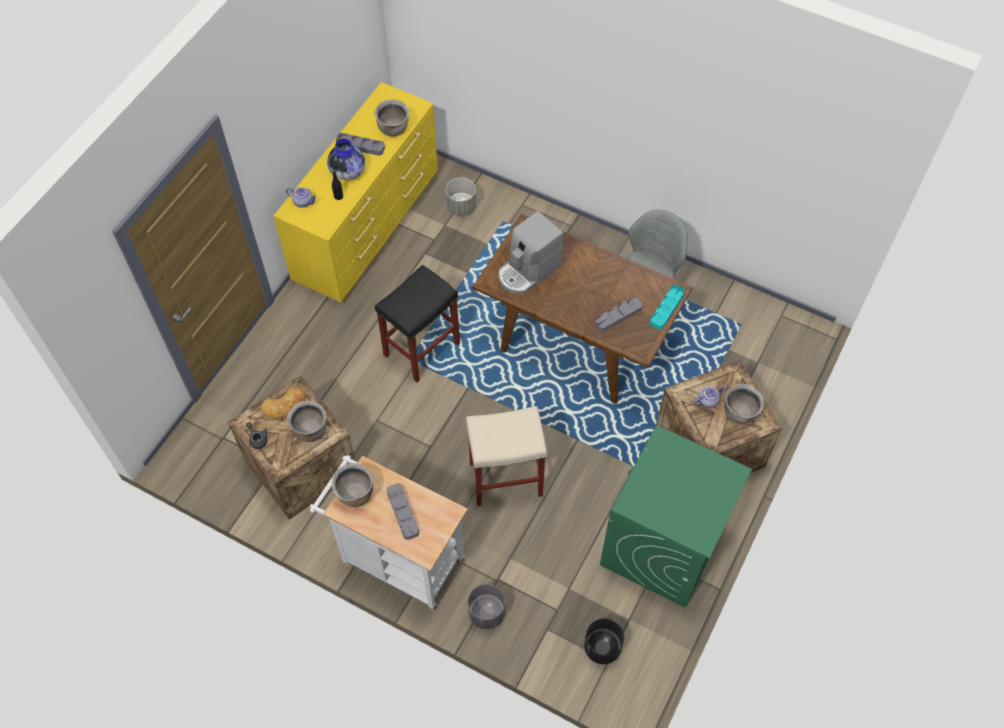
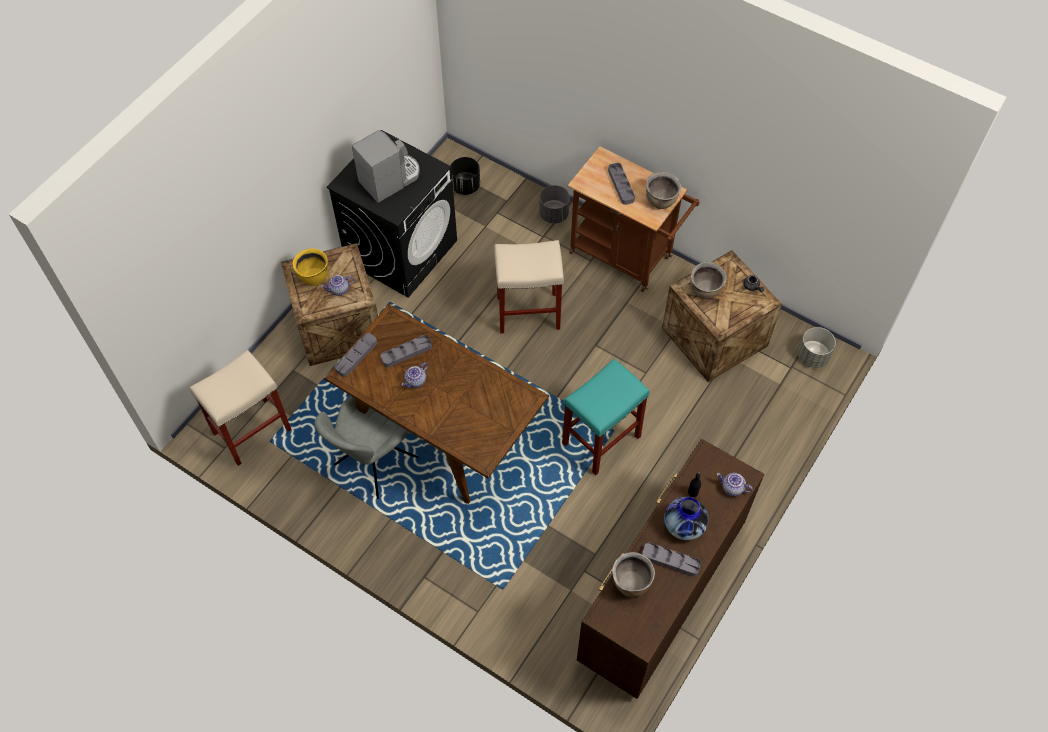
camera: 175 degrees left, 0 degrees up
bread [261,387,306,419] -> none
yellow dresser [274,82,438,302] -> brown dresser [577,439,764,699]
white cart [309,455,468,611] -> brown cart [568,146,700,292]
black stool [375,265,460,382] -> turquoise stool [562,359,649,475]
grey planter [445,177,476,216] -> grey planter moved to [798,327,836,368]
coffee machine [498,211,563,294] -> coffee machine moved to [352,130,420,203]
green washing machine [600,425,752,608] -> black washing machine [327,130,457,298]
turquoise tray [650,285,685,330] -> grey tray [335,333,377,377]
brown cooking pot [724,384,764,425] -> yellow cooking pot [293,249,328,286]
none -> beige stool [190,350,291,466]
none -> teapot [402,362,428,388]

